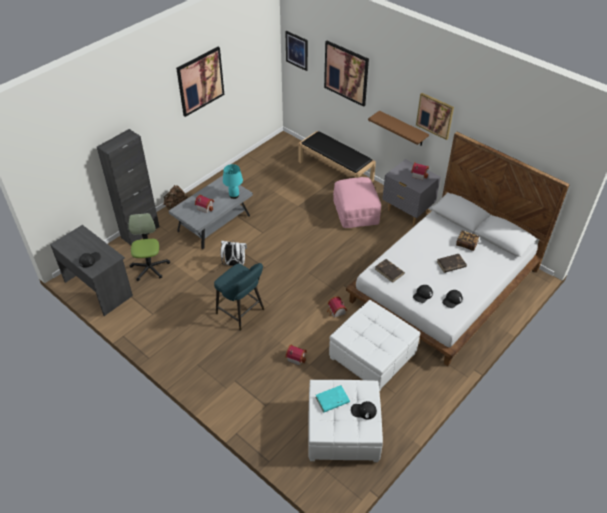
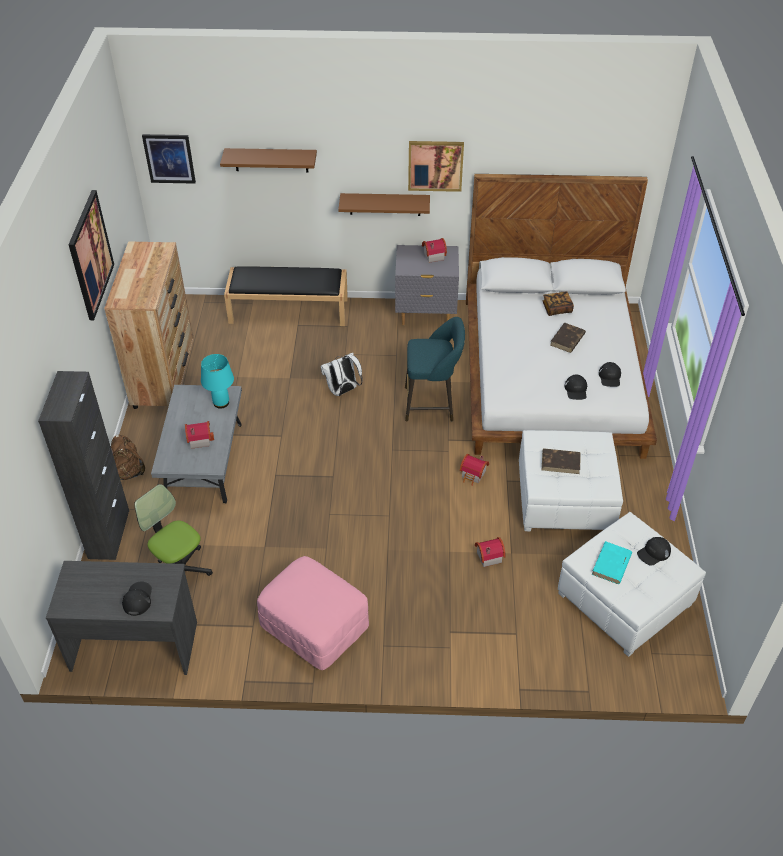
camera: 40 degrees left, 0 degrees up
turquoise stool [214,263,264,331] -> turquoise stool moved to [405,317,465,422]
white backpack [220,240,247,266] -> white backpack moved to [321,353,363,396]
picture [324,41,369,107] -> brown shelf [220,148,317,173]
pink ottoman [333,177,381,228] -> pink ottoman moved to [257,556,369,670]
brown book [375,259,405,283] -> brown book moved to [542,448,580,474]
none -> brown dresser [104,241,194,409]

